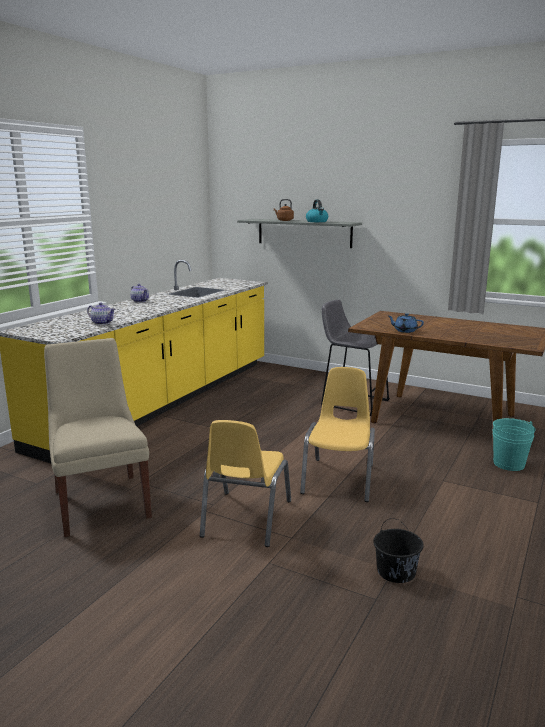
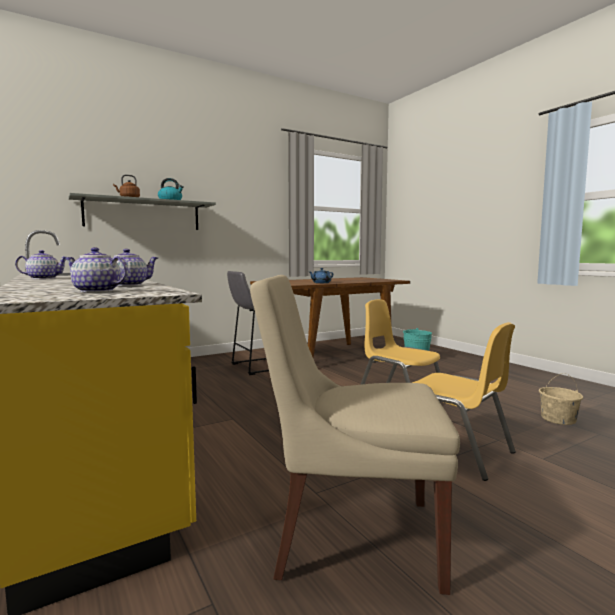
camera: 60 degrees left, 10 degrees down
black bucket [373,518,424,583] -> beige bucket [539,373,583,425]
none -> teapot [65,247,128,293]

